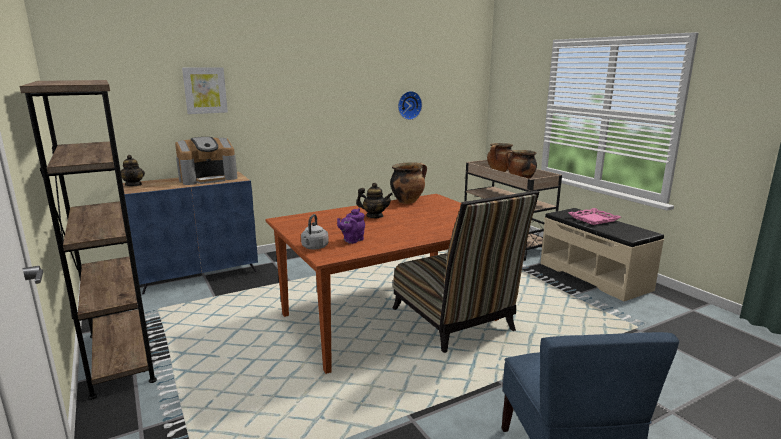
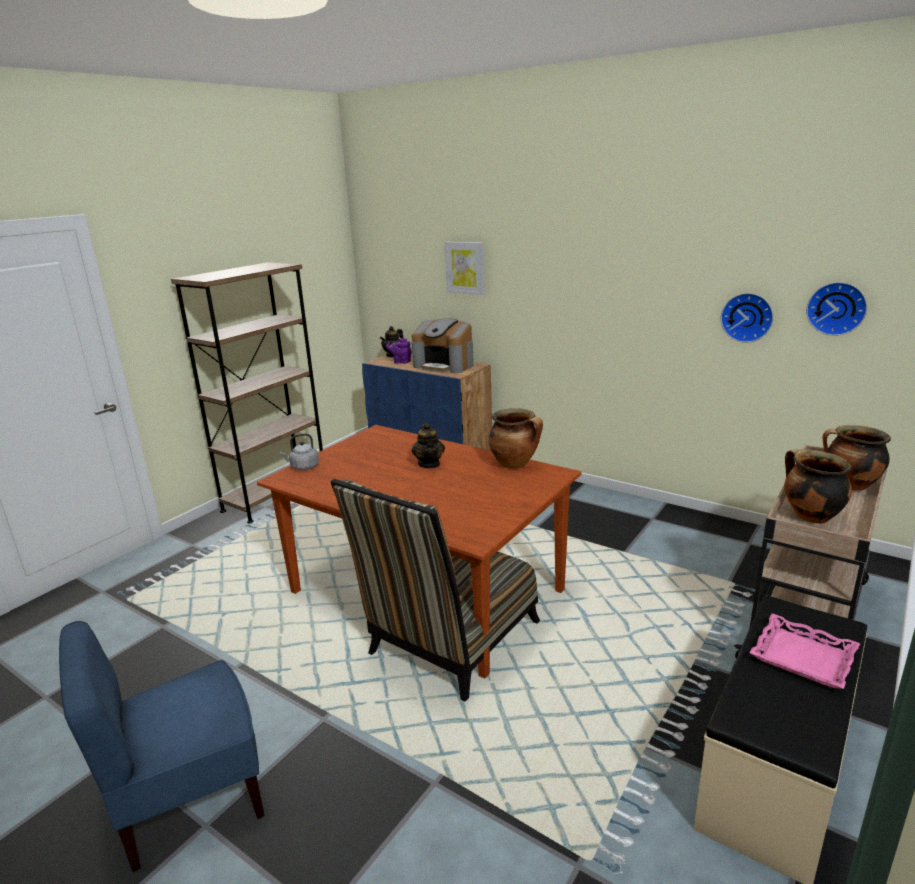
camera: 65 degrees right, 5 degrees up
purple teapot [337,208,365,244] -> purple teapot moved to [386,338,412,364]
none -> wall clock [806,282,867,336]

